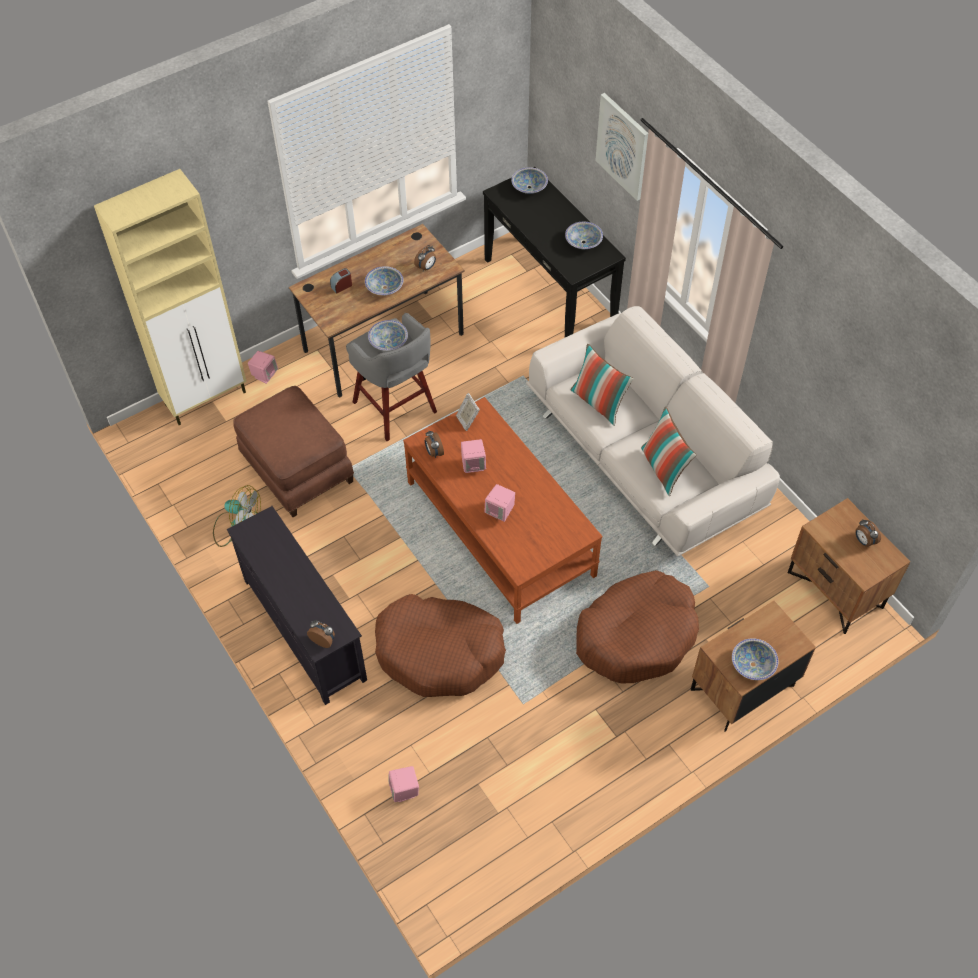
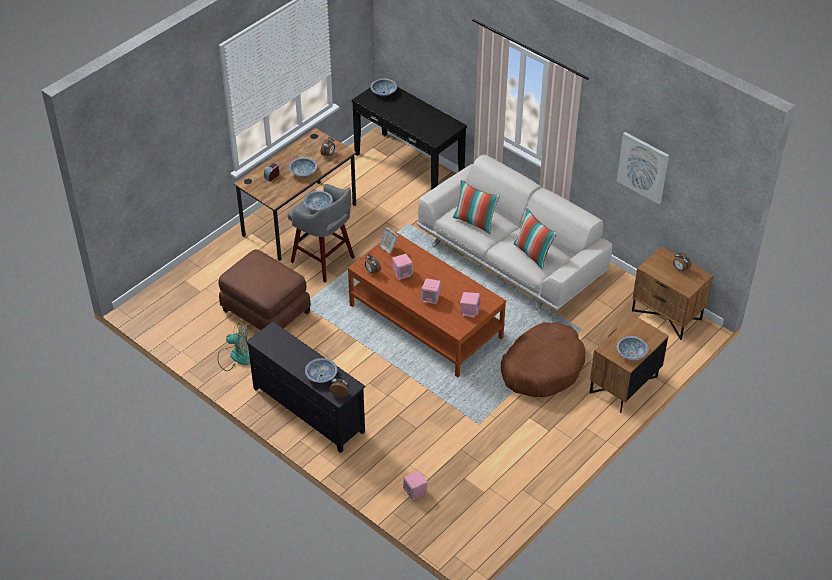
camera: 15 degrees left, 10 degrees down
beige cabinet [94,169,247,425] -> none
pink speaker [248,351,278,384] -> pink speaker moved to [460,292,481,318]
brown dog bed [375,594,506,697] -> none
bowl [565,222,603,249] -> bowl moved to [305,358,337,383]
picture [595,93,648,201] -> picture moved to [617,132,669,204]

